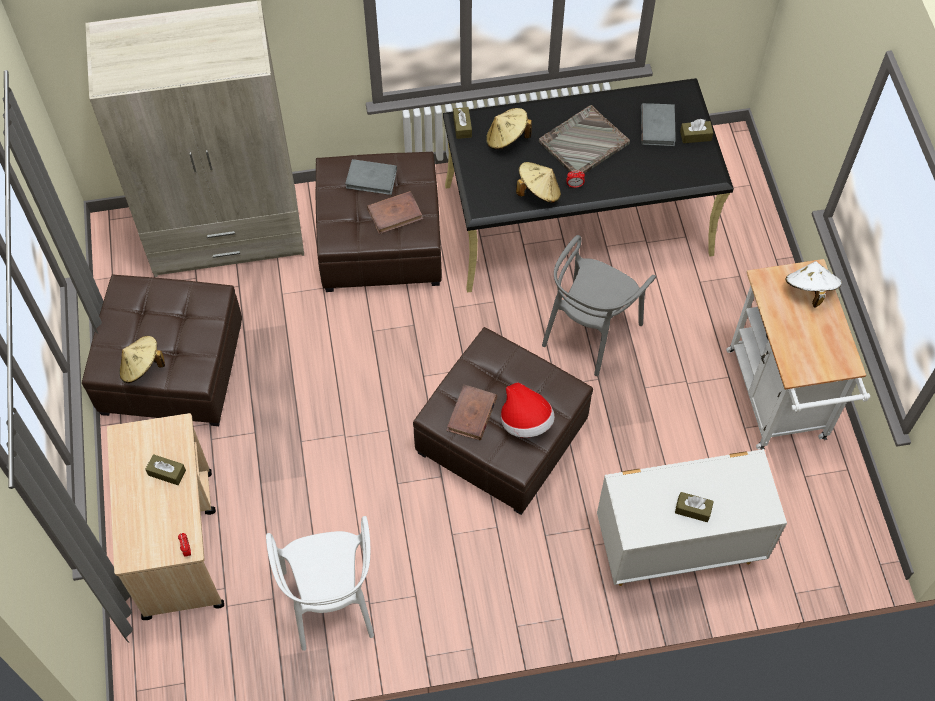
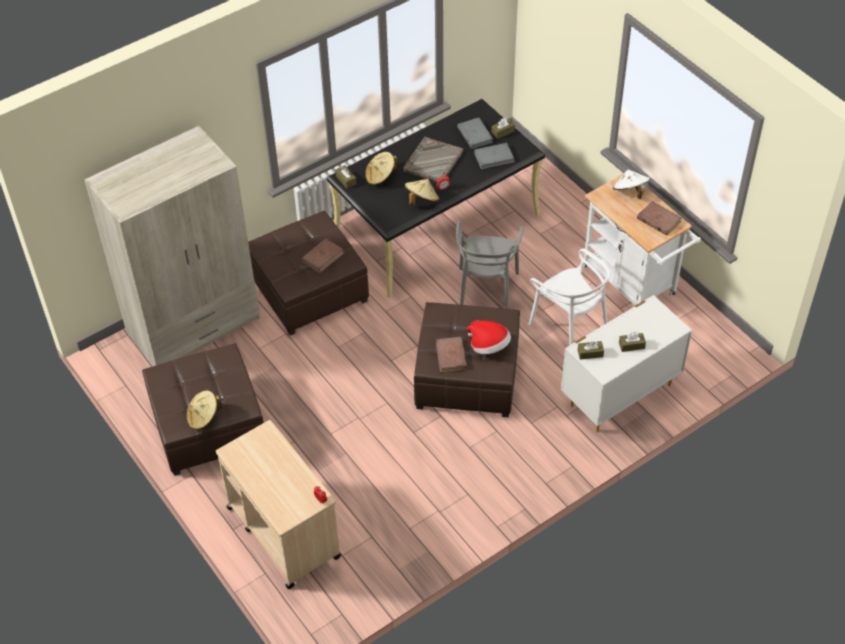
camera: 25 degrees left, 10 degrees down
brown tissue box [145,454,186,485] -> brown tissue box moved to [578,341,604,360]
white chair [266,516,374,651] -> white chair moved to [529,248,611,345]
grey book [345,159,397,195] -> grey book moved to [474,143,515,169]
none -> brown book [637,201,682,236]

